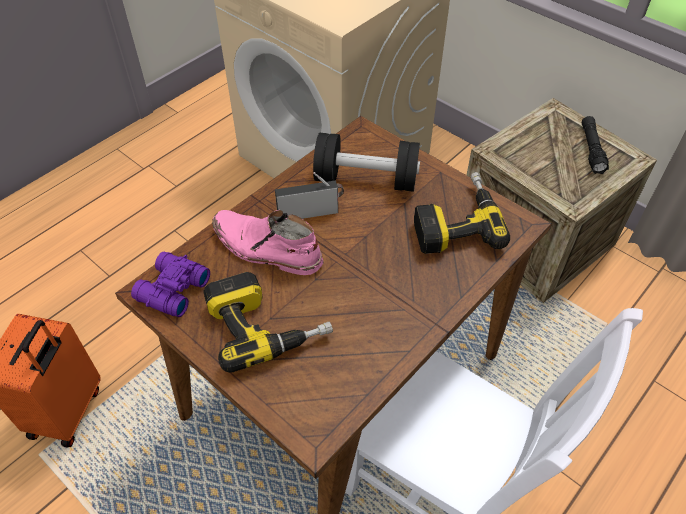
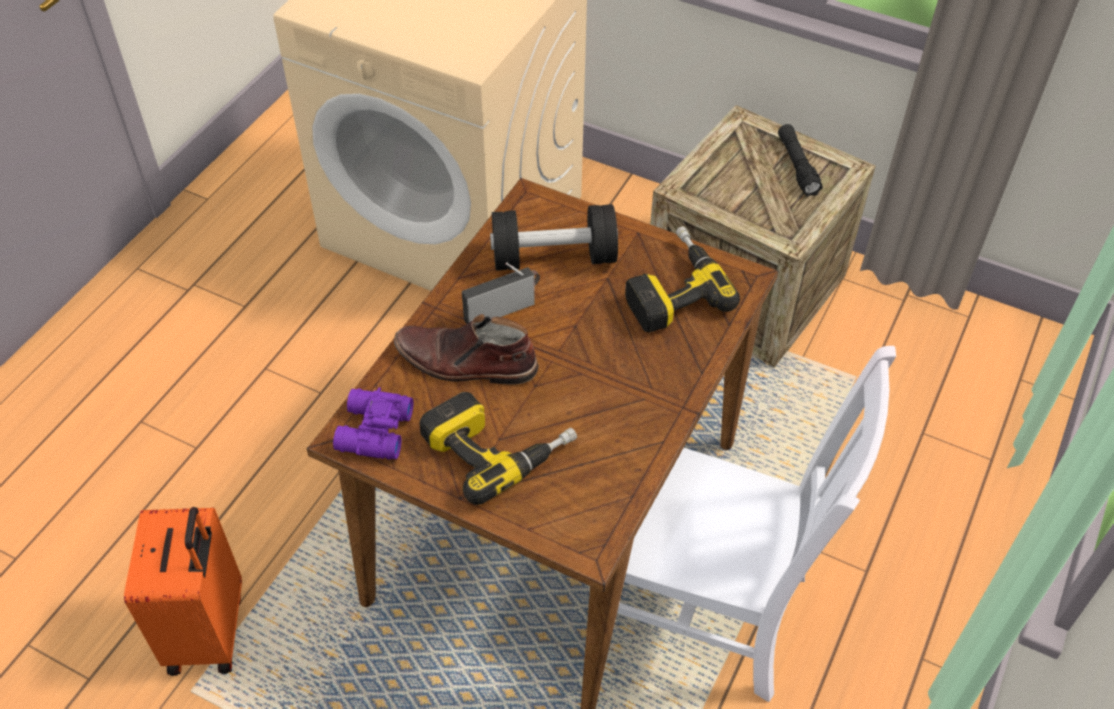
camera: 15 degrees left, 0 degrees up
pink boot [212,210,324,275] -> brown boot [394,314,539,385]

